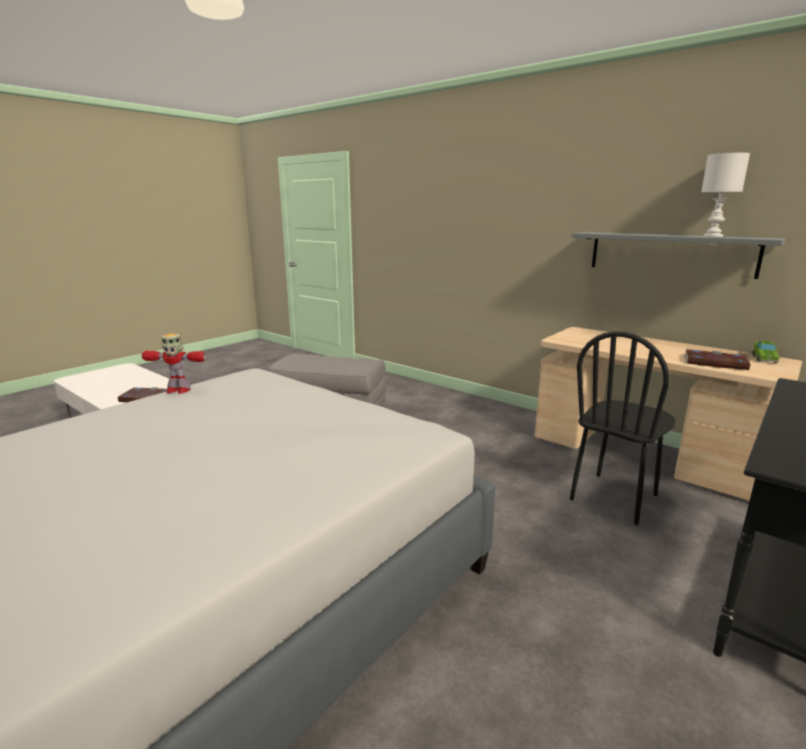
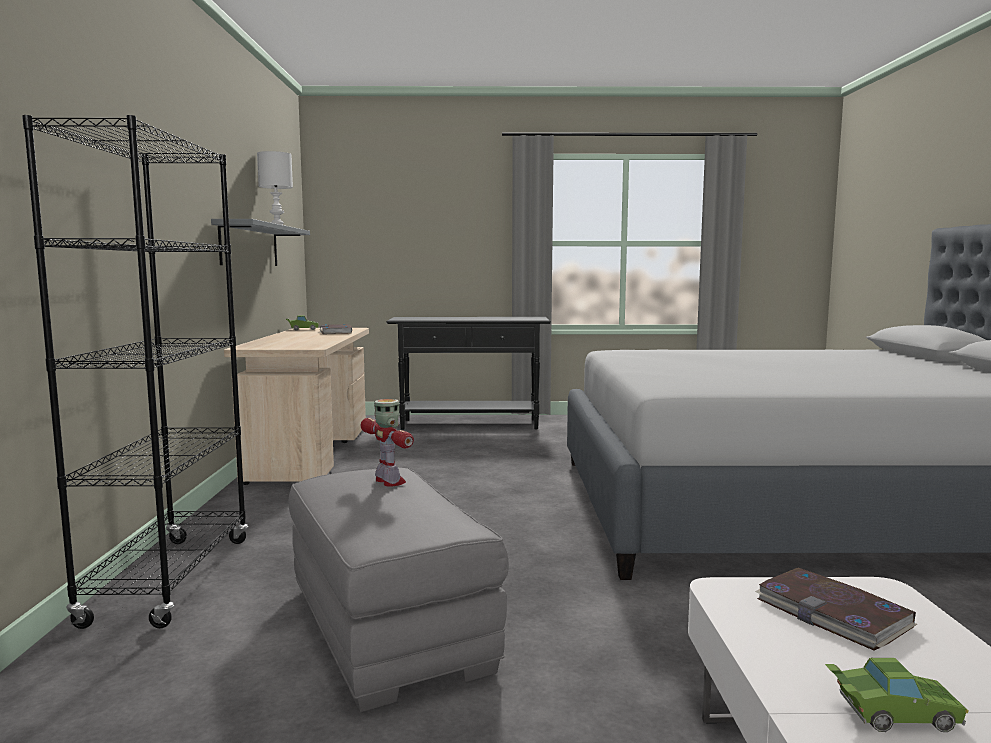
camera: 130 degrees left, 10 degrees down
toy robot [142,333,206,394] -> toy robot moved to [360,399,414,487]
black chair [570,331,676,525] -> none
none -> black bookcase [22,115,249,629]
none -> green toy car [825,658,969,732]

